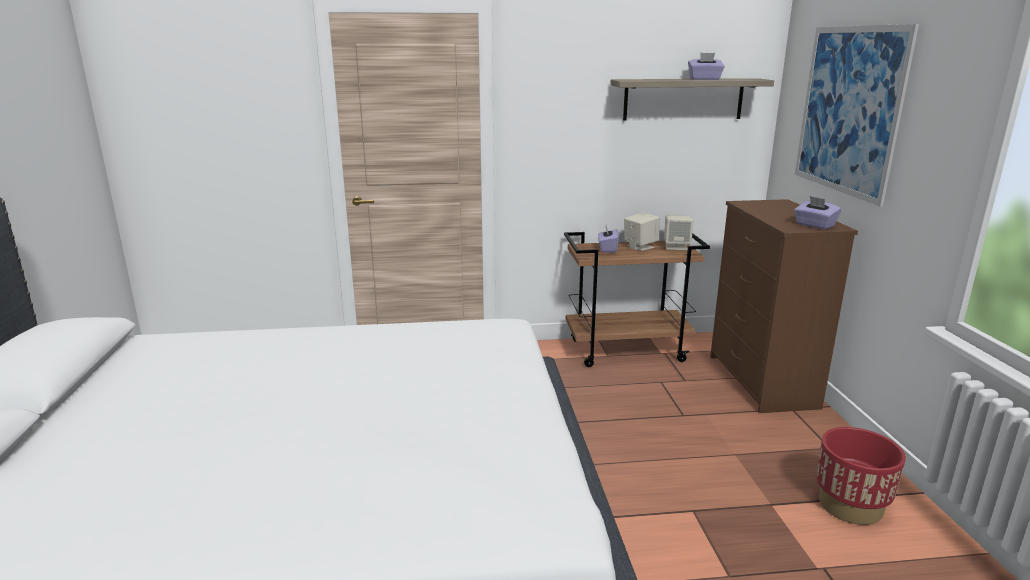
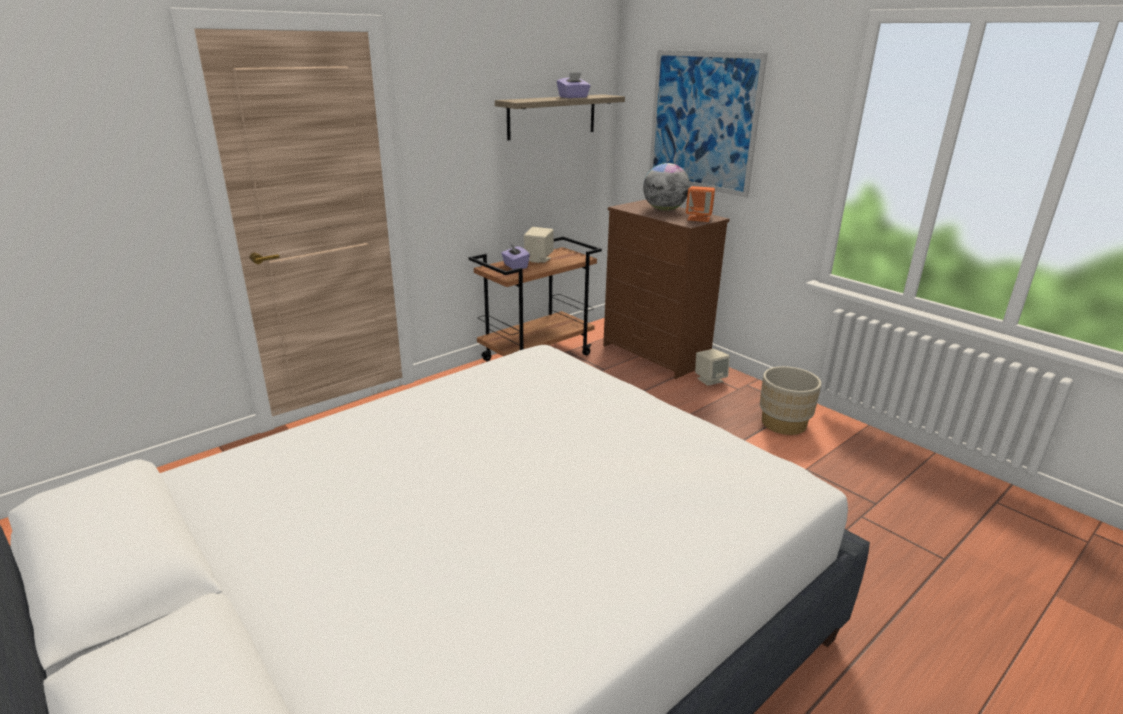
camera: 35 degrees left, 5 degrees up
beige speaker [664,215,693,250] -> beige speaker moved to [695,349,730,386]
purple tissue box [794,196,841,229] -> orange speaker [686,186,715,222]
red planter [817,427,906,525] -> beige planter [760,366,821,435]
none -> globe [643,163,690,211]

